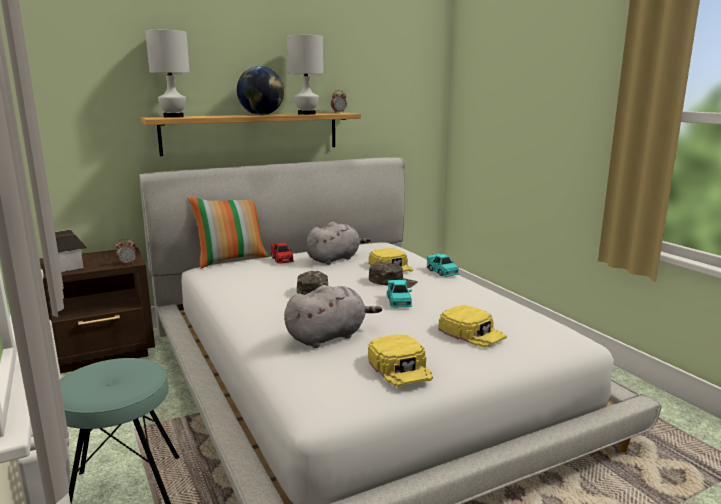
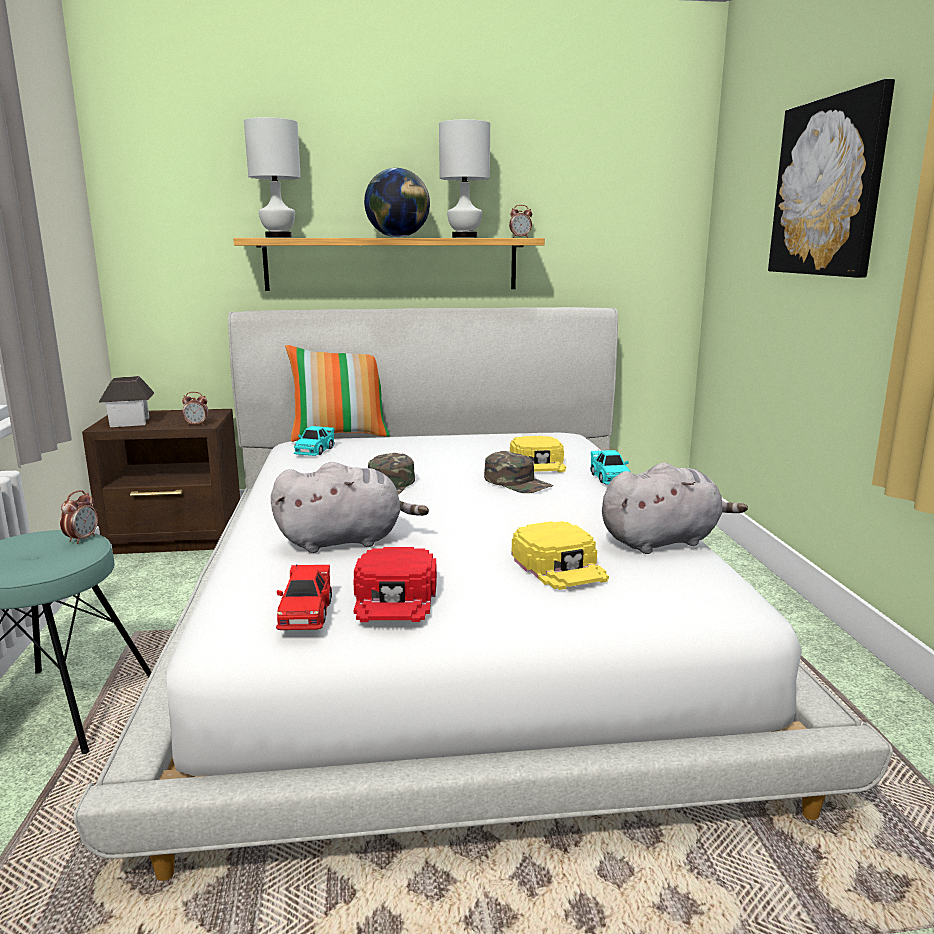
camera: 20 degrees right, 0 degrees up
red toy car [271,243,294,264] -> red toy car moved to [276,564,332,630]
grey plush toy [306,222,371,265] -> grey plush toy moved to [602,463,748,554]
yellow cap [368,334,433,387] -> red cap [353,547,437,622]
turquoise toy car [387,279,412,307] -> turquoise toy car moved to [294,426,335,456]
none -> alarm clock [60,490,98,544]
none -> picture [768,79,895,278]

